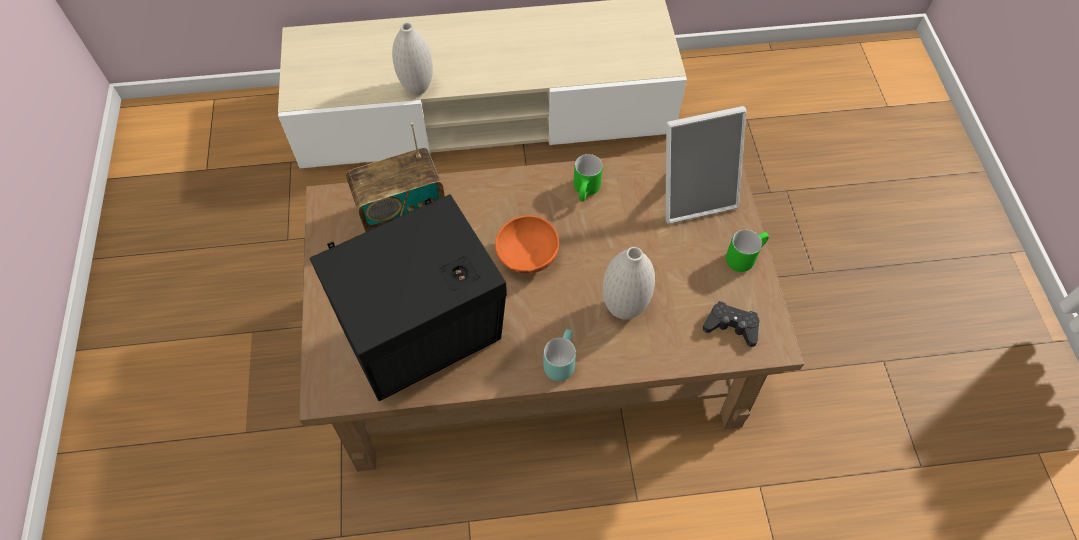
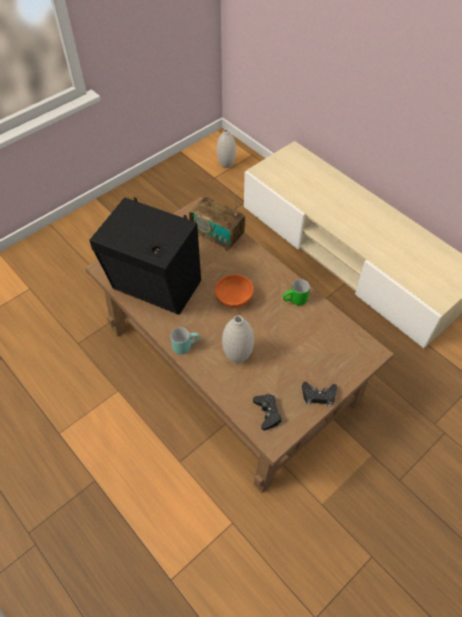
camera: 55 degrees right, 5 degrees down
white vase [392,22,433,95] -> white vase moved to [217,129,236,168]
picture frame [665,106,746,224] -> none
green mug [726,230,769,272] -> black game controller [302,382,337,407]

